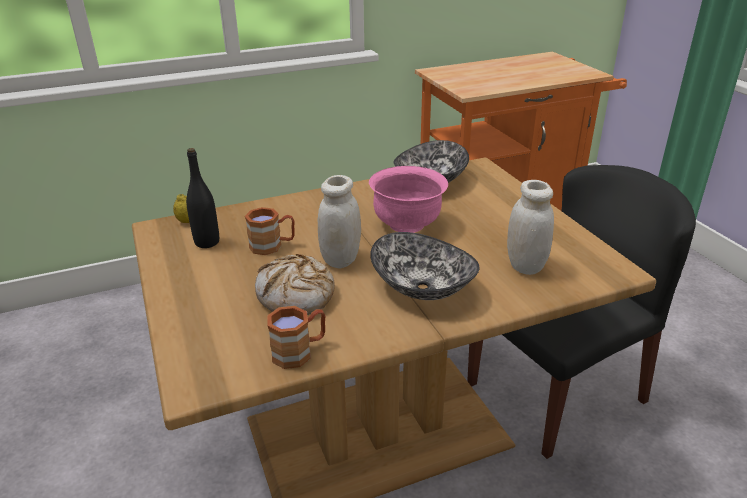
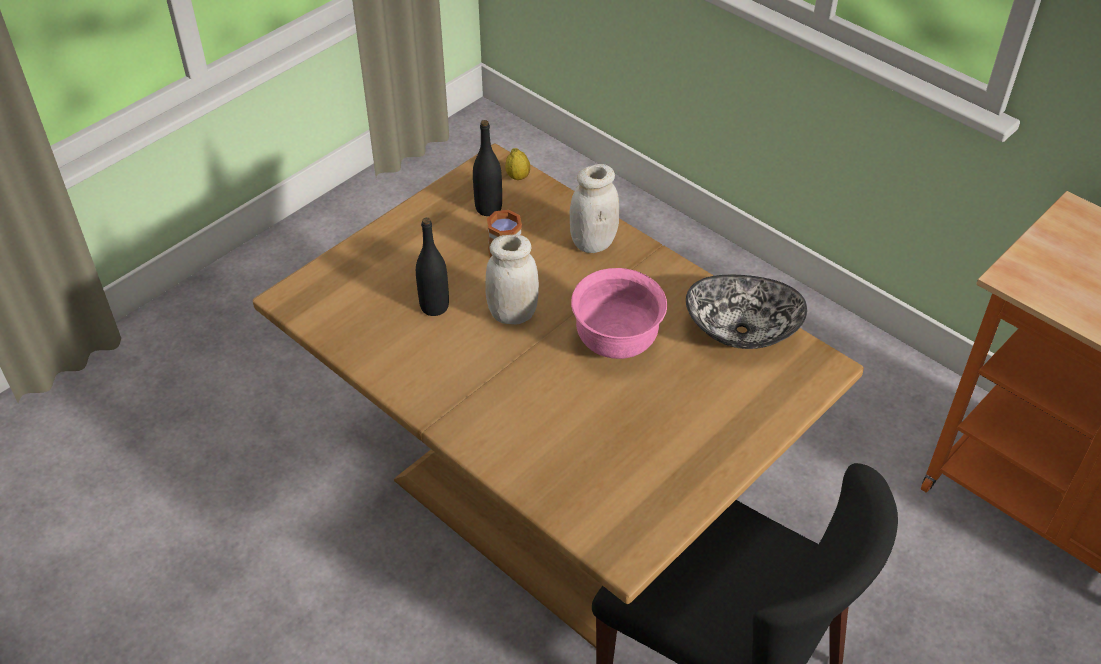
camera: 65 degrees right, 15 degrees up
bread [255,254,335,315] -> black bottle [416,218,449,316]
brown mug [267,306,325,369] -> none
bowl [370,232,479,300] -> none
white jar [507,180,554,275] -> white jar moved to [570,164,620,253]

